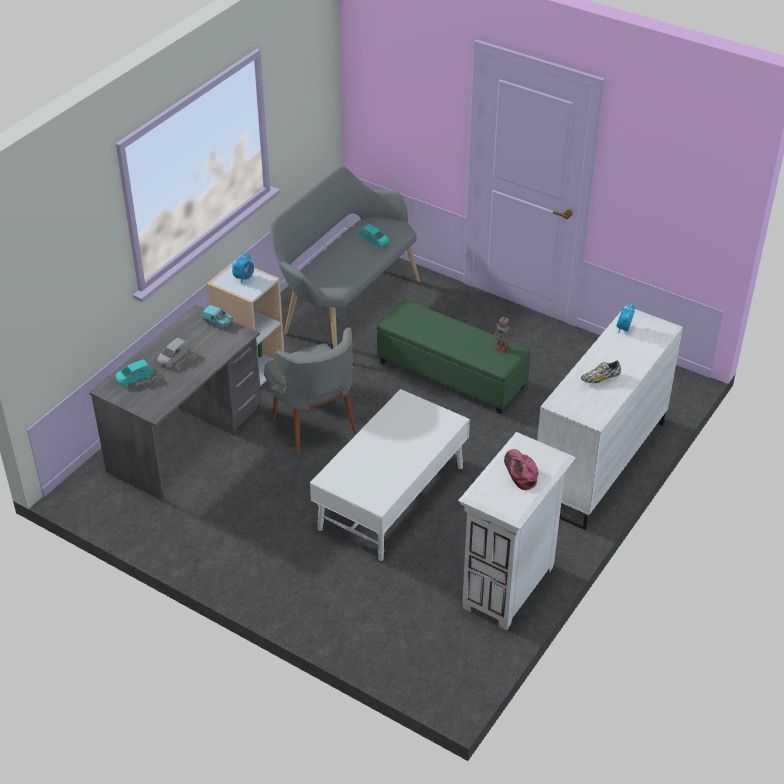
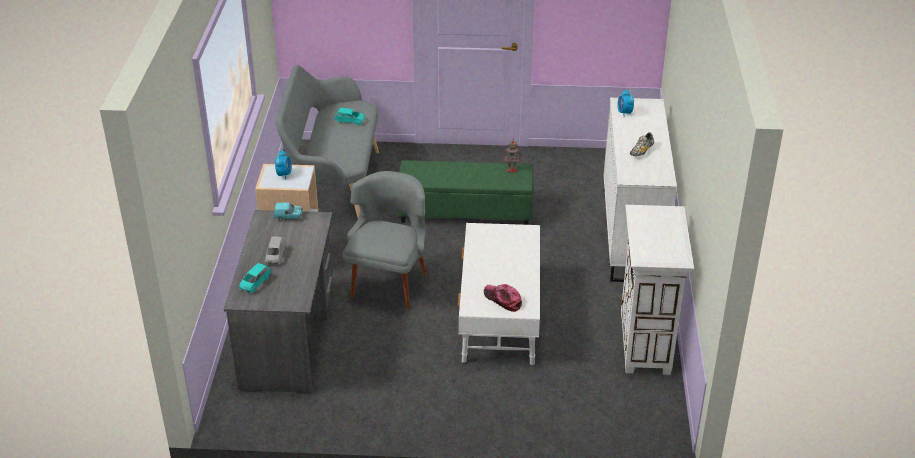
camera: 30 degrees left, 5 degrees down
grey chair [264,328,357,455] -> grey chair turned 105 degrees counterclockwise [343,171,427,310]
cap [504,449,538,490] -> cap moved to [484,284,522,312]

